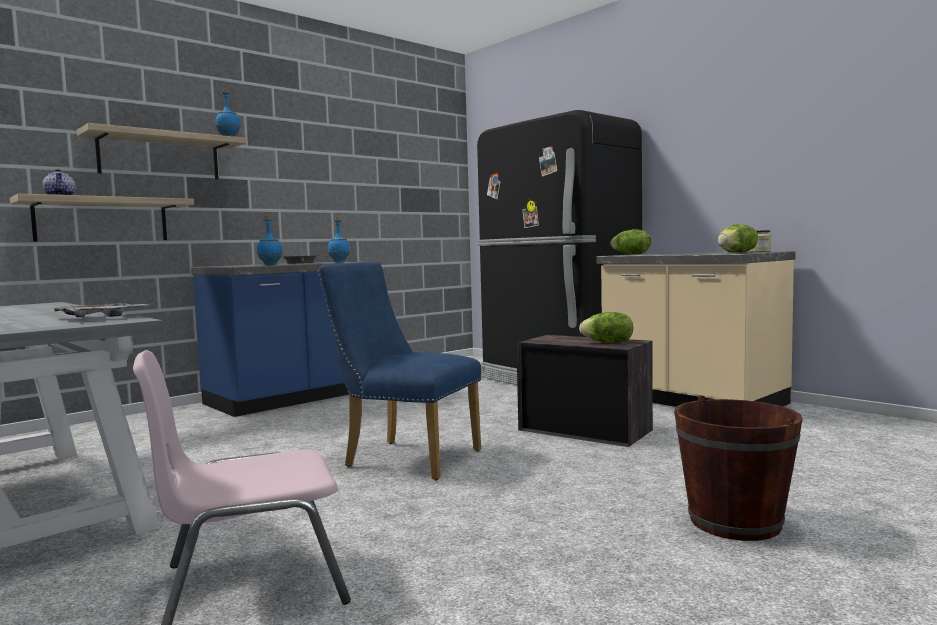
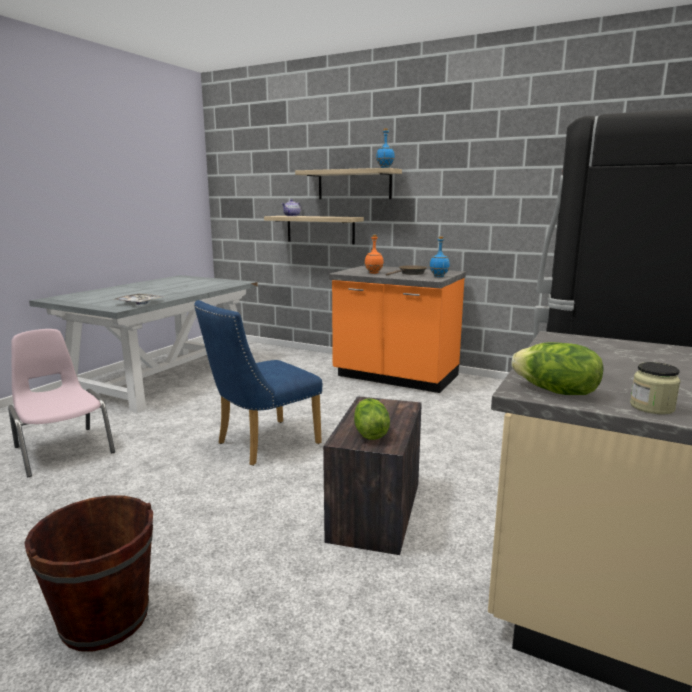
camera: 70 degrees right, 10 degrees up
blue counter [191,262,362,417] -> orange counter [329,265,466,393]
blue bottle [257,216,283,265] -> orange bottle [365,235,384,274]
blue chair [318,262,481,481] -> blue chair turned 135 degrees counterclockwise [194,300,322,466]
lettuce [610,229,651,255] -> none

